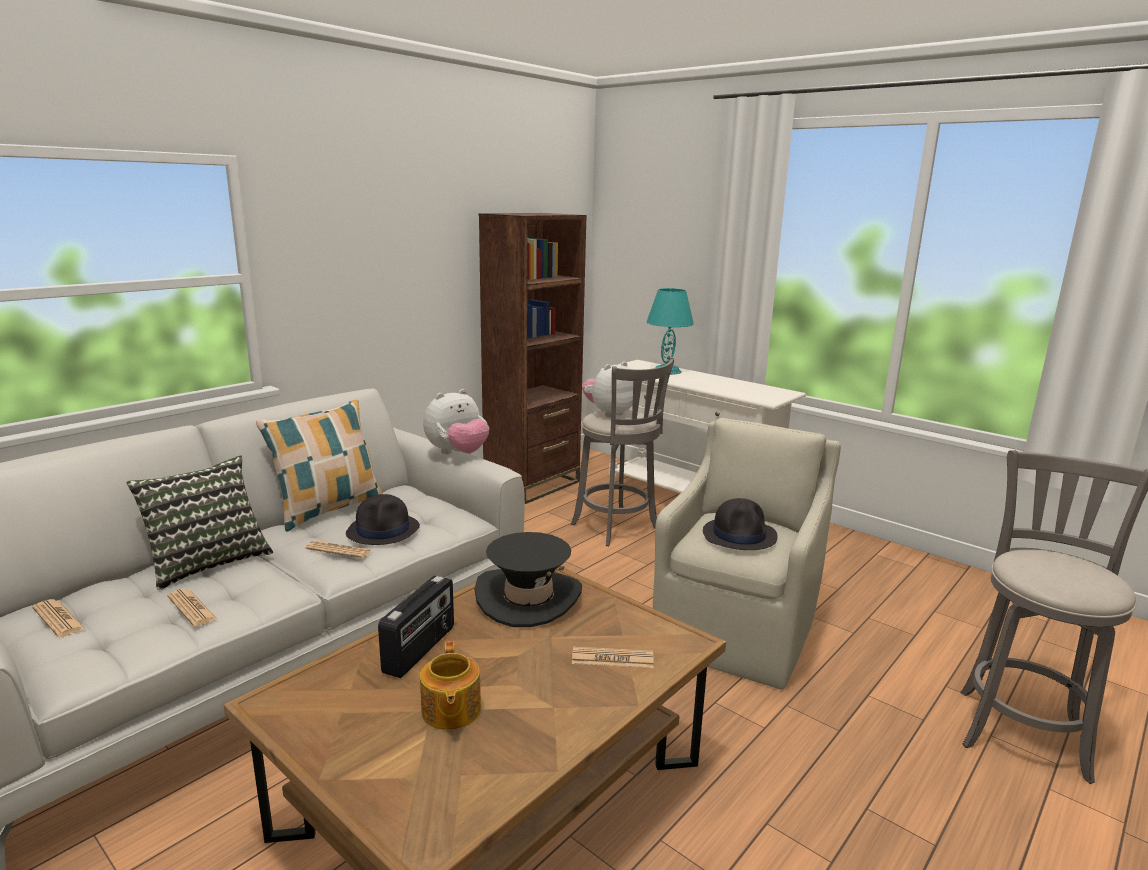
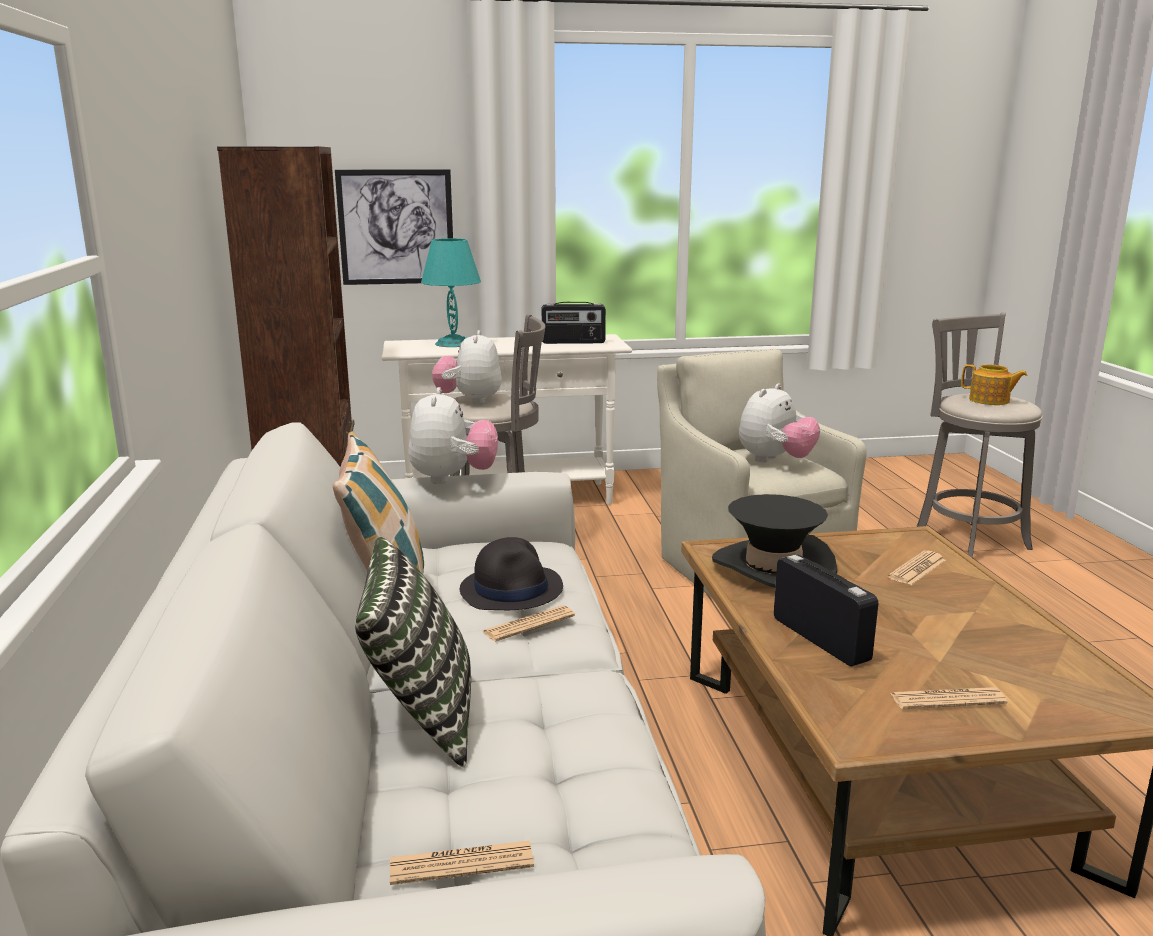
camera: 50 degrees left, 0 degrees up
newspaper [167,589,217,626] -> newspaper moved to [890,687,1007,709]
teapot [420,641,481,730] -> teapot moved to [961,364,1027,405]
black hat [703,498,778,550] -> plush toy [739,383,820,462]
none -> picture [335,169,453,285]
none -> radio [542,302,606,344]

